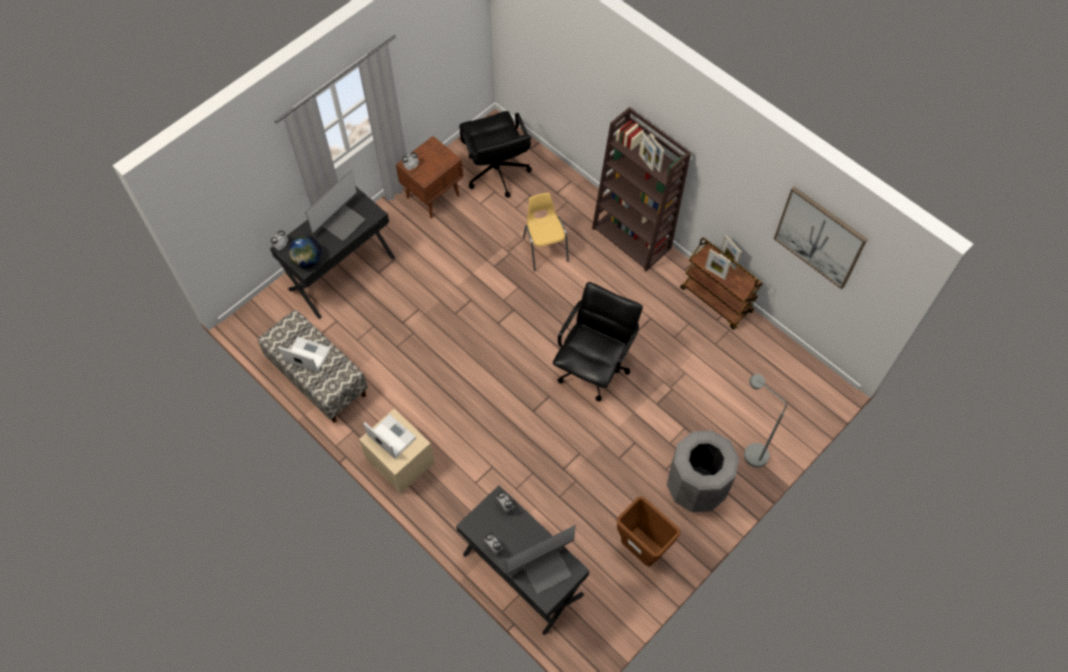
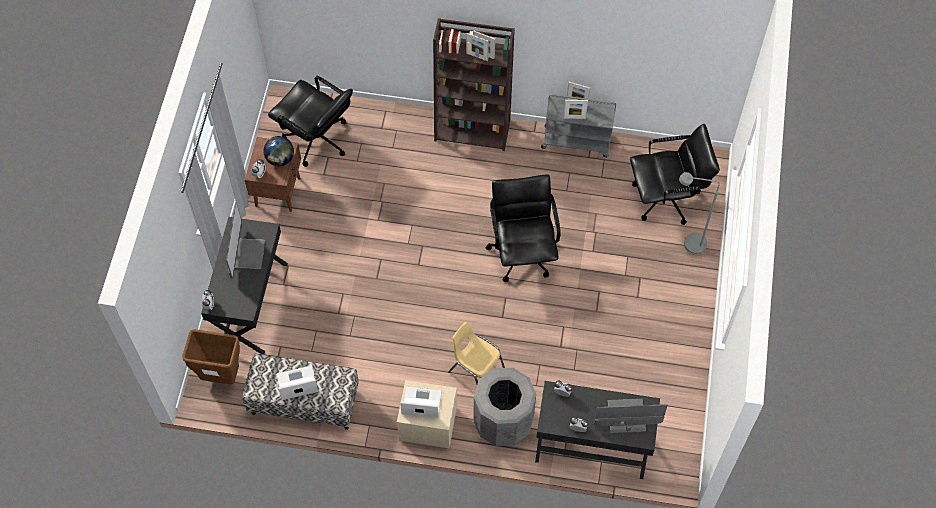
camera: 35 degrees left, 0 degrees up
globe [289,236,321,268] -> globe moved to [264,136,294,166]
monitor [506,525,576,594] -> monitor turned 120 degrees counterclockwise [594,399,668,433]
yellow chair [523,193,569,271] -> yellow chair moved to [448,322,505,384]
brown trash can [617,496,681,566] -> brown trash can moved to [182,329,240,385]
grey trash can [667,430,739,512] -> grey trash can moved to [474,368,536,446]
brown cart [680,238,763,330] -> grey cart [541,94,616,157]
picture [774,187,868,289] -> none
none -> black office chair [630,124,720,225]

